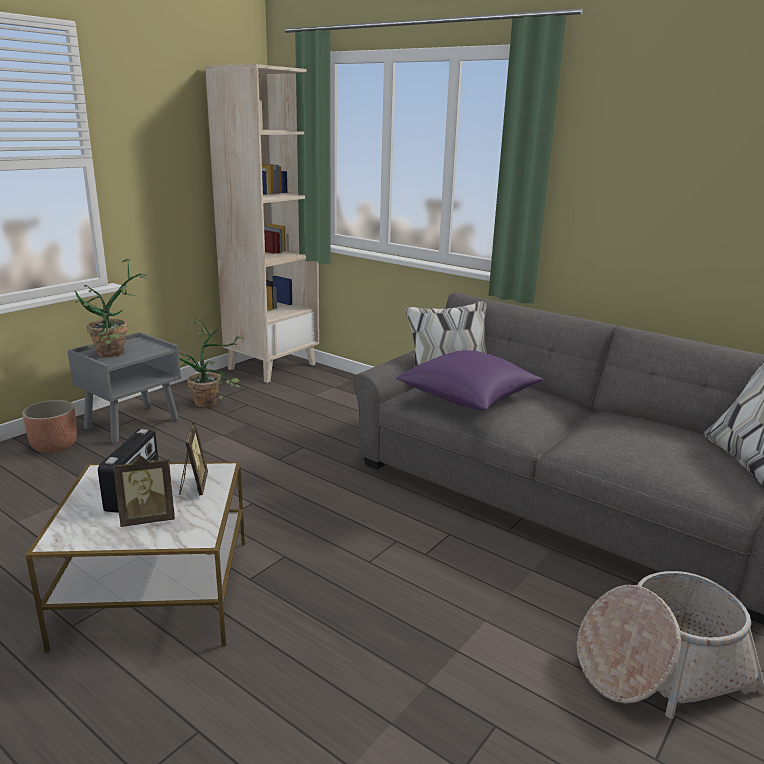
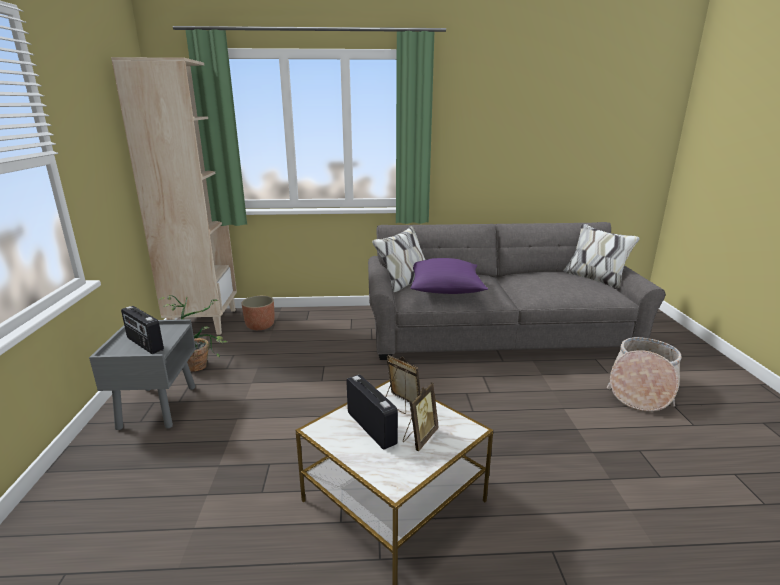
camera: 40 degrees left, 0 degrees up
planter [22,400,77,453] -> planter moved to [241,296,275,330]
potted plant [75,259,147,357] -> radio [121,306,164,354]

